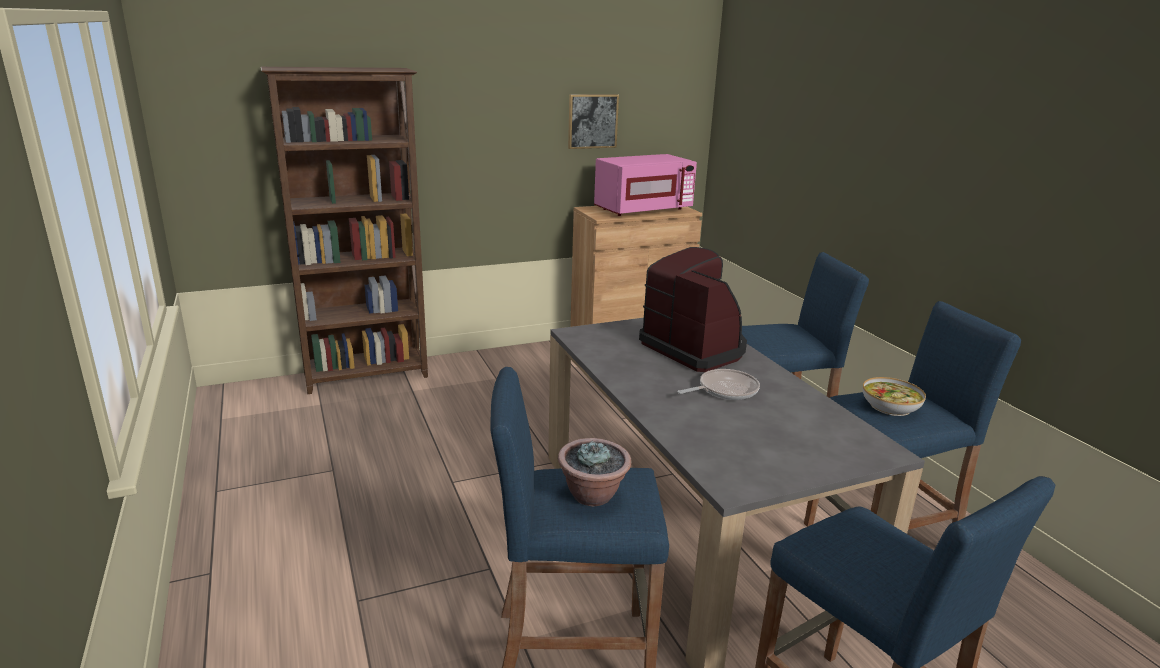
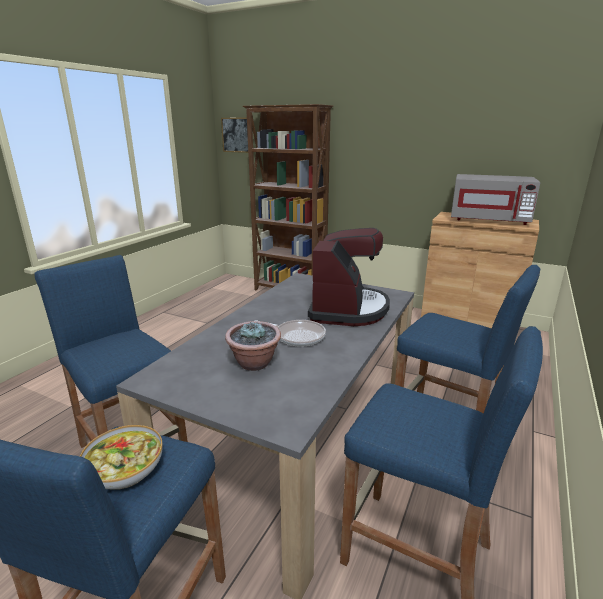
camera: 50 degrees right, 0 degrees up
potted plant [558,438,632,506] -> potted plant moved to [225,321,281,371]
picture [568,94,619,149] -> picture moved to [221,118,248,153]
pink microwave [594,154,697,216] -> grey microwave [451,174,541,225]
bowl [863,377,926,416] -> bowl moved to [80,425,163,490]

